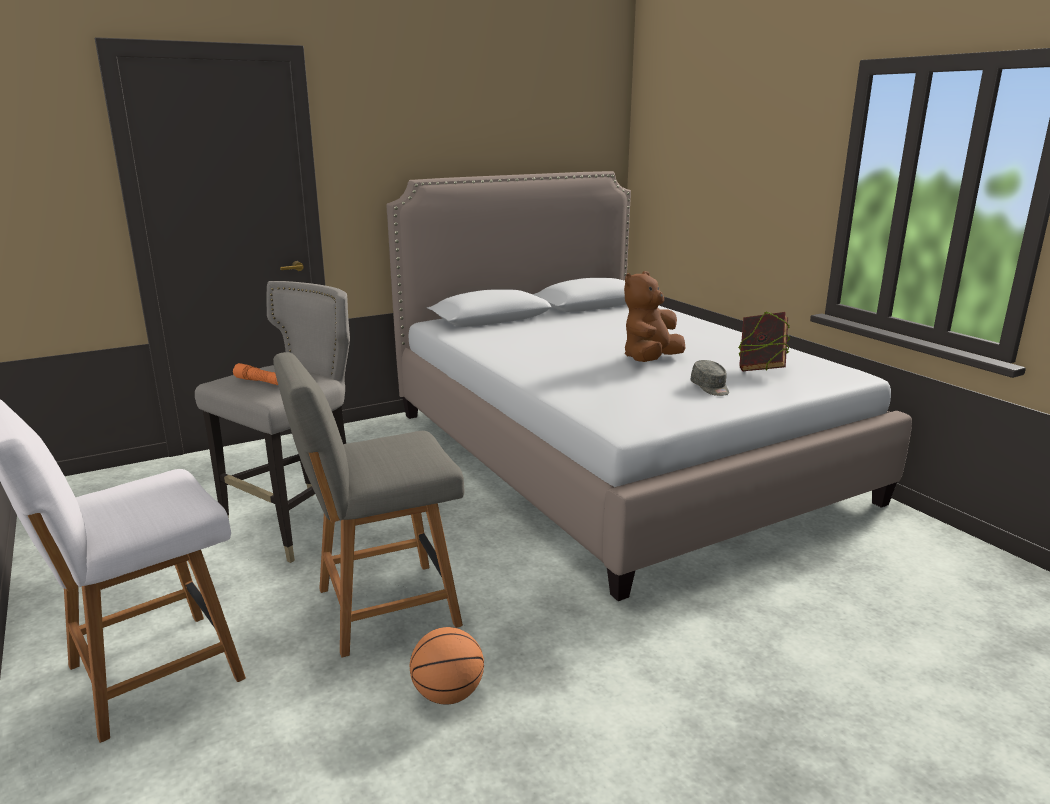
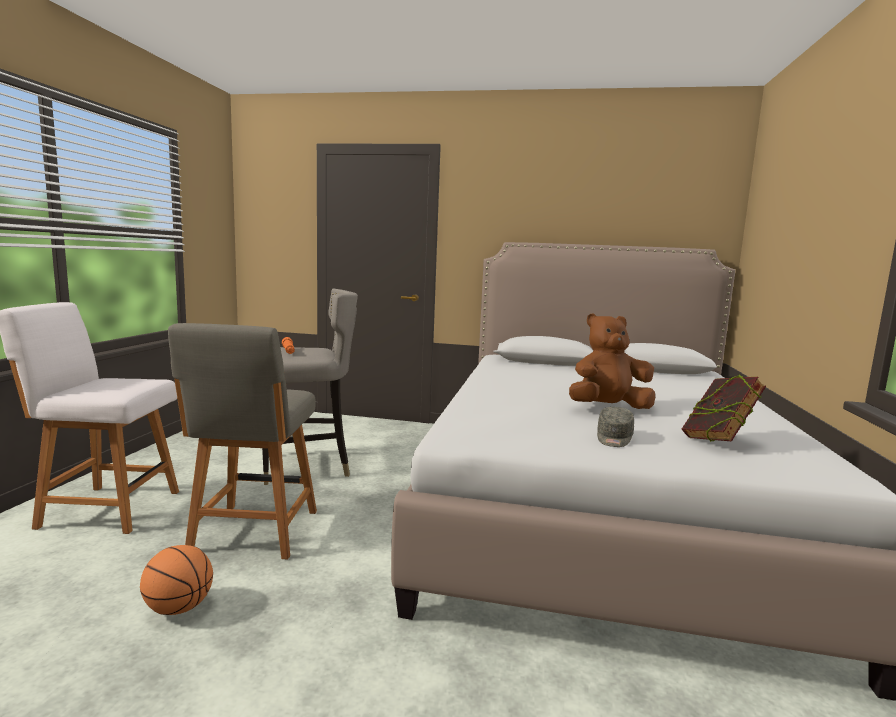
camera: 40 degrees right, 10 degrees down
grey chair [273,352,465,657] -> grey chair turned 105 degrees counterclockwise [168,323,317,560]

